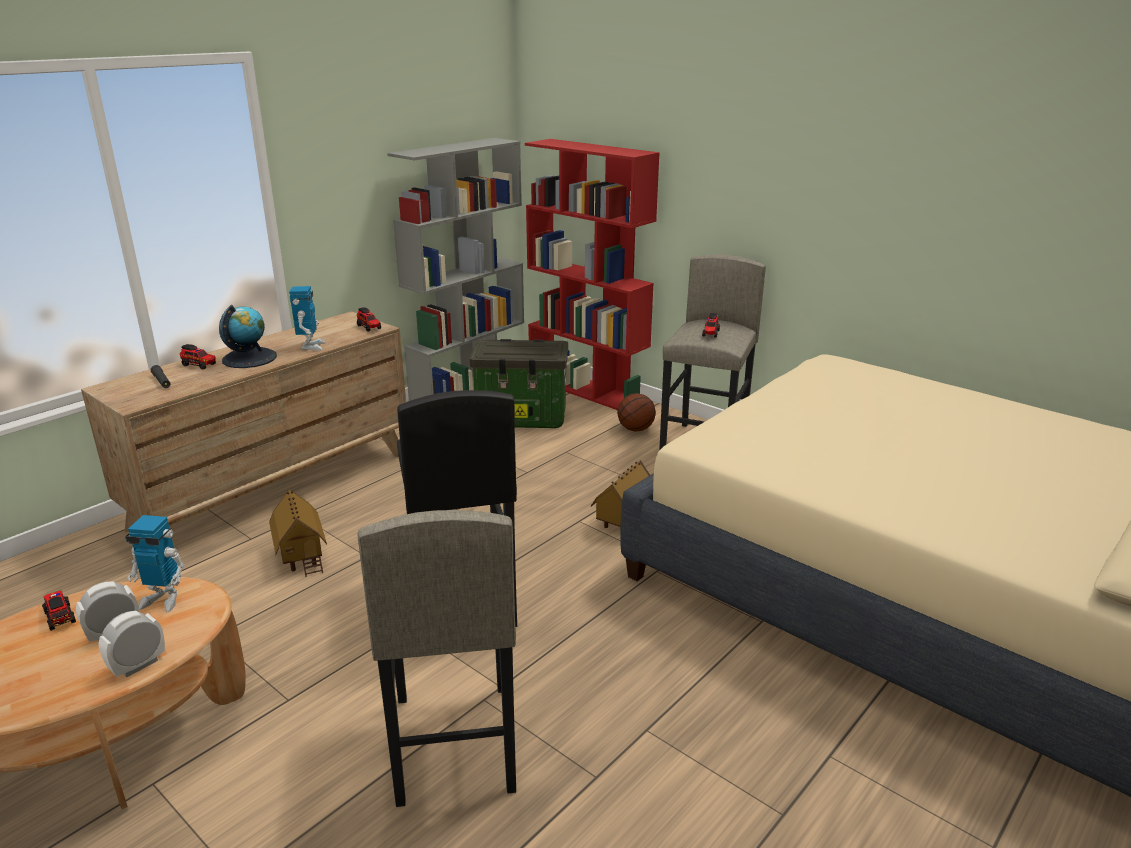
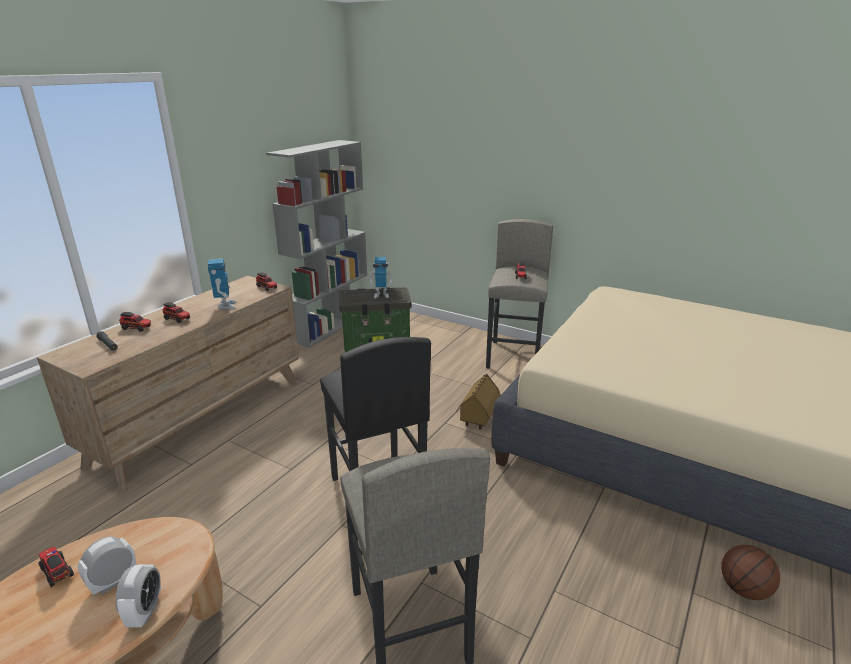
camera: 10 degrees left, 0 degrees up
alarm clock [99,611,165,678] -> alarm clock turned 150 degrees clockwise [115,564,161,627]
toy robot [125,515,185,612] -> toy robot moved to [369,257,393,298]
globe [219,305,277,368] -> toy truck [162,302,190,323]
toy house [269,489,327,577] -> none
red bookcase [525,139,660,410] -> none
basketball [617,393,656,432] -> basketball moved to [721,545,780,600]

